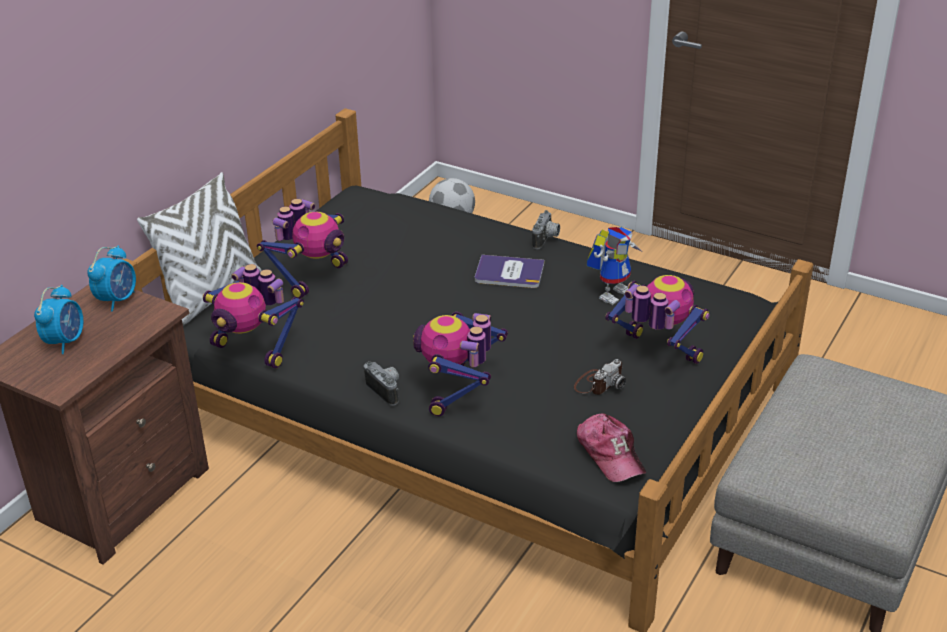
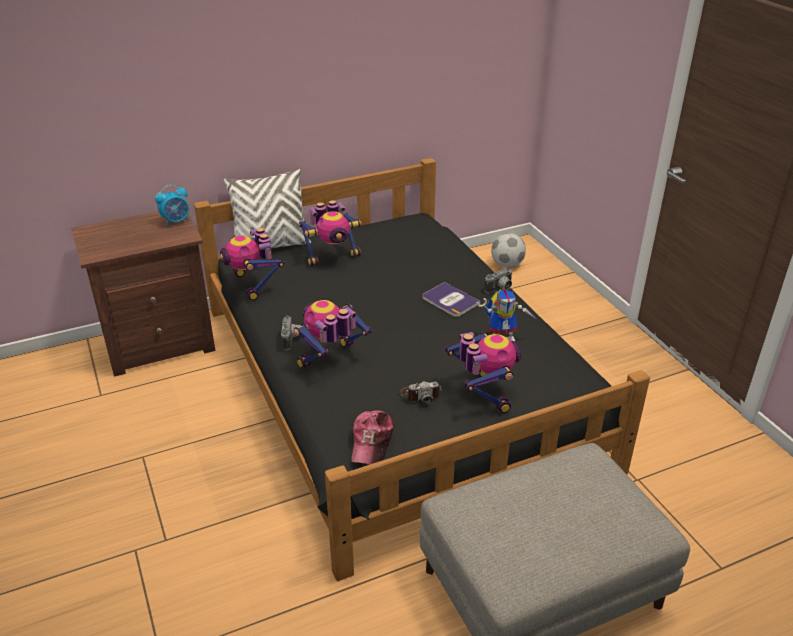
camera: 35 degrees right, 0 degrees up
alarm clock [34,285,83,354] -> none

